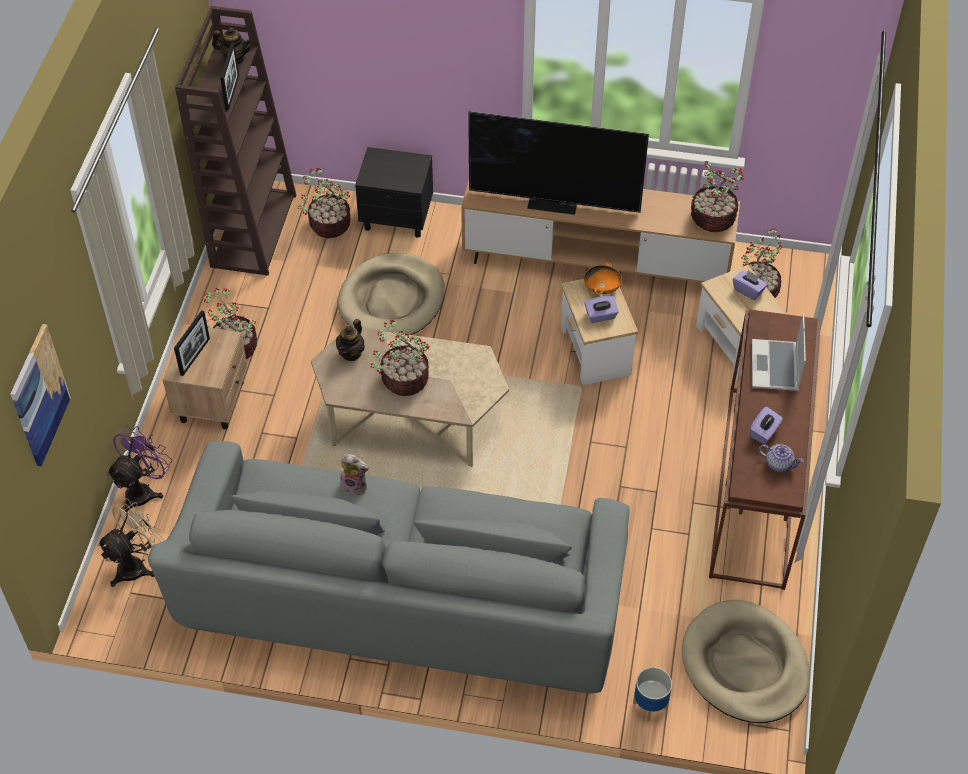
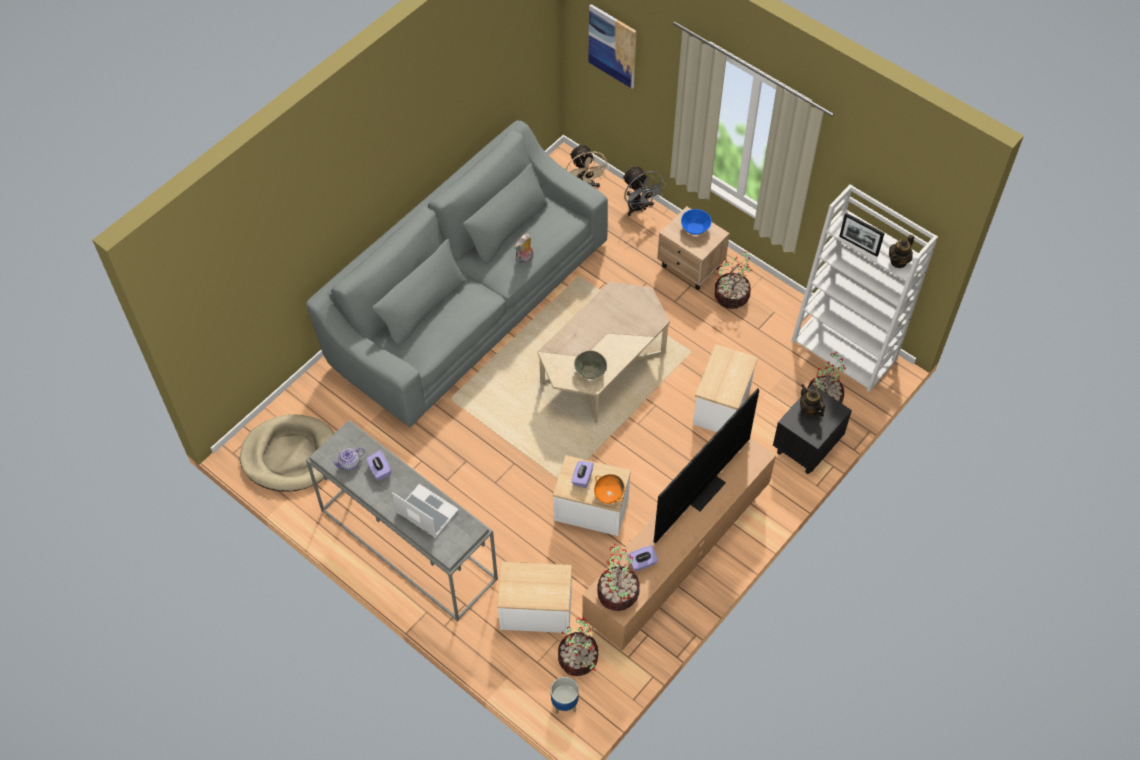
camera: 120 degrees right, 5 degrees up
purple fan [107,426,172,513] -> grey fan [623,166,666,216]
picture frame [174,310,210,376] -> blue bowl [681,209,712,235]
brown bookcase [175,6,296,276] -> white bookcase [791,184,938,392]
teapot [336,319,365,361] -> teapot moved to [800,384,825,417]
beige dog bed [337,252,445,335] -> side table [693,344,758,432]
potted plant [370,320,430,396] -> none
planter [633,667,672,721] -> planter moved to [551,677,579,714]
brown console table [709,309,820,590] -> grey console table [306,420,498,622]
purple tissue box [733,270,767,300] -> purple tissue box moved to [627,546,658,572]
none -> grey bowl [574,351,607,379]

